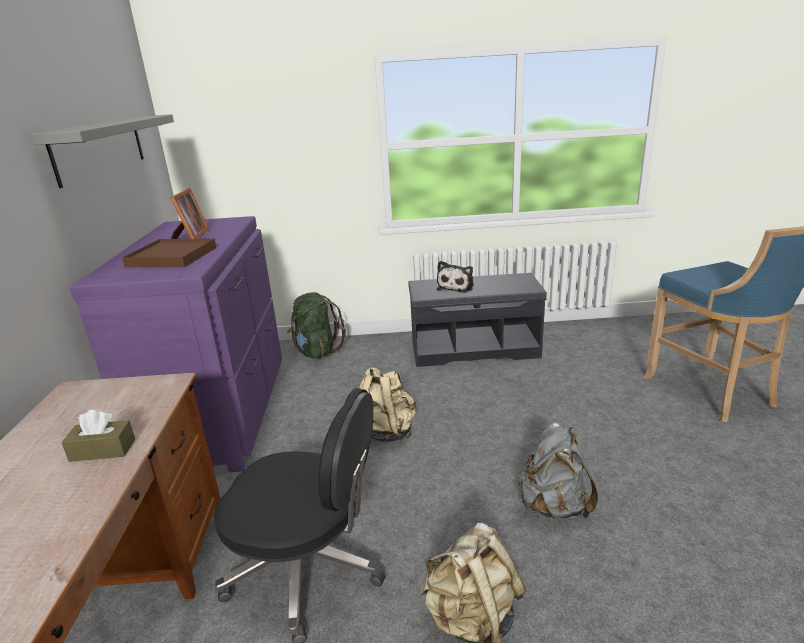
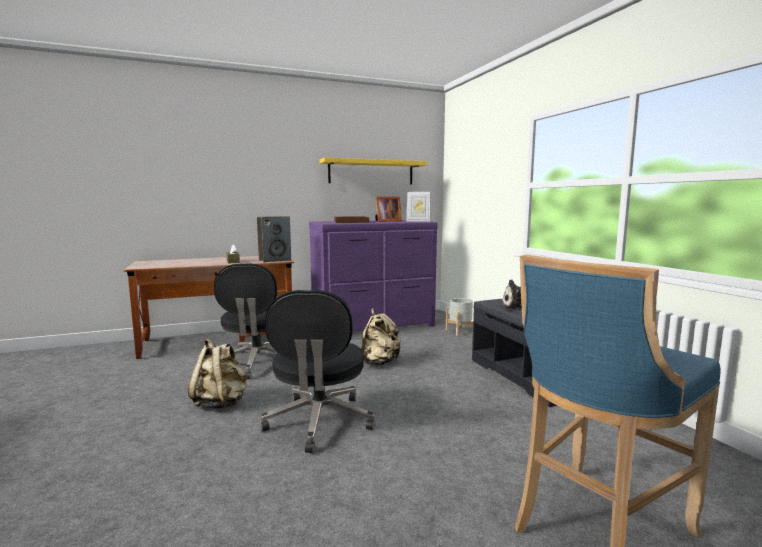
camera: 70 degrees right, 15 degrees down
grey shelf [30,114,174,188] -> yellow shelf [320,157,428,185]
green backpack [287,292,346,359] -> grey planter [446,298,473,336]
grey backpack [518,423,598,519] -> black office chair [260,290,375,453]
none -> speaker [257,216,291,262]
none -> picture frame [407,192,431,222]

